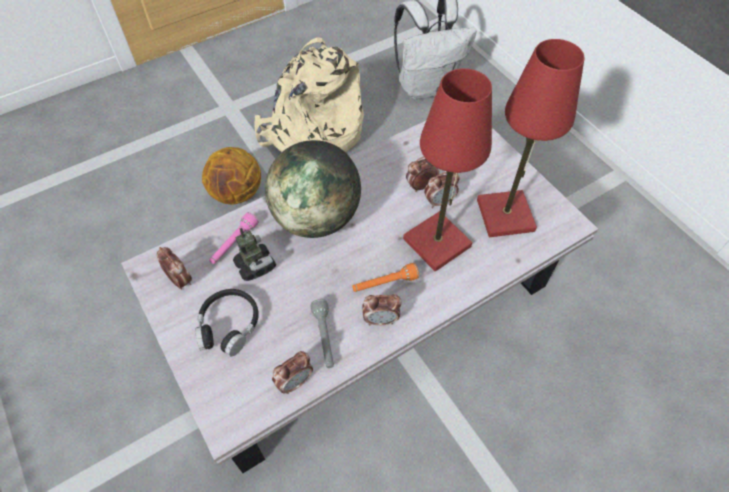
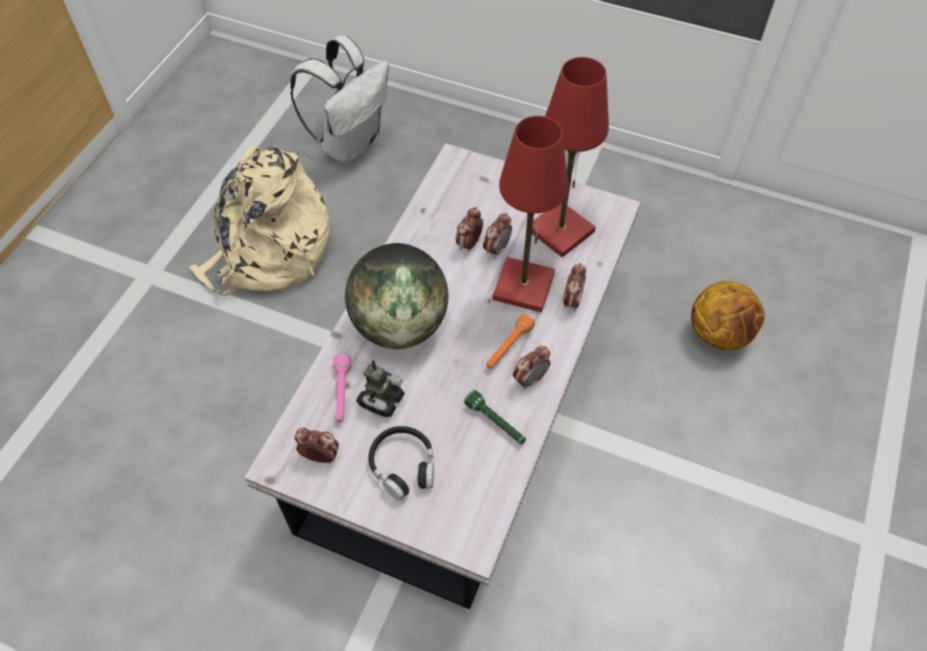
camera: 35 degrees left, 0 degrees up
basketball [202,147,261,205] -> basketball moved to [691,281,765,350]
toy robot [233,228,276,281] -> toy robot turned 90 degrees clockwise [356,360,404,417]
alarm clock [272,351,313,394] -> alarm clock moved to [563,263,586,311]
grey flashlight [311,299,334,368] -> green flashlight [464,390,526,444]

